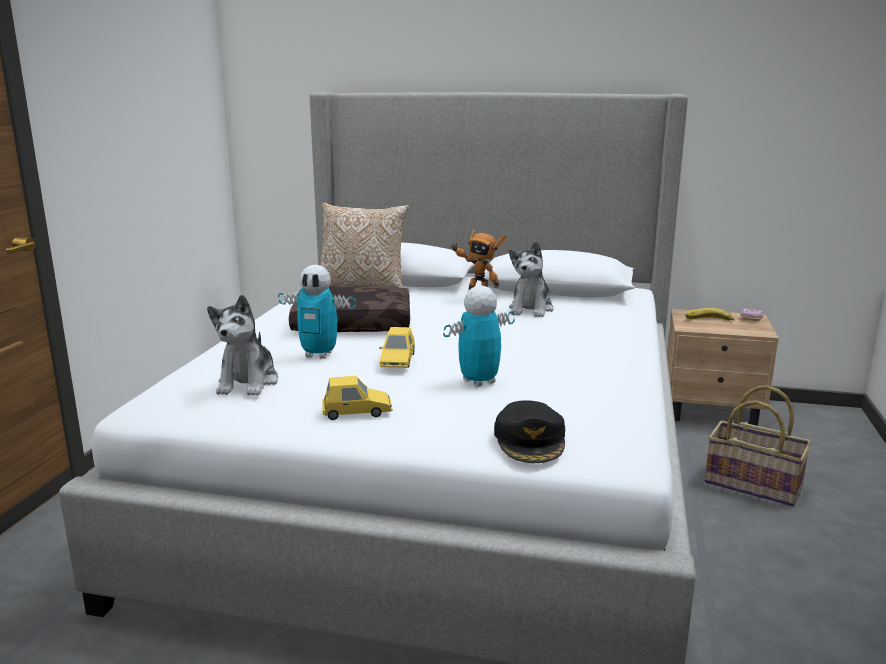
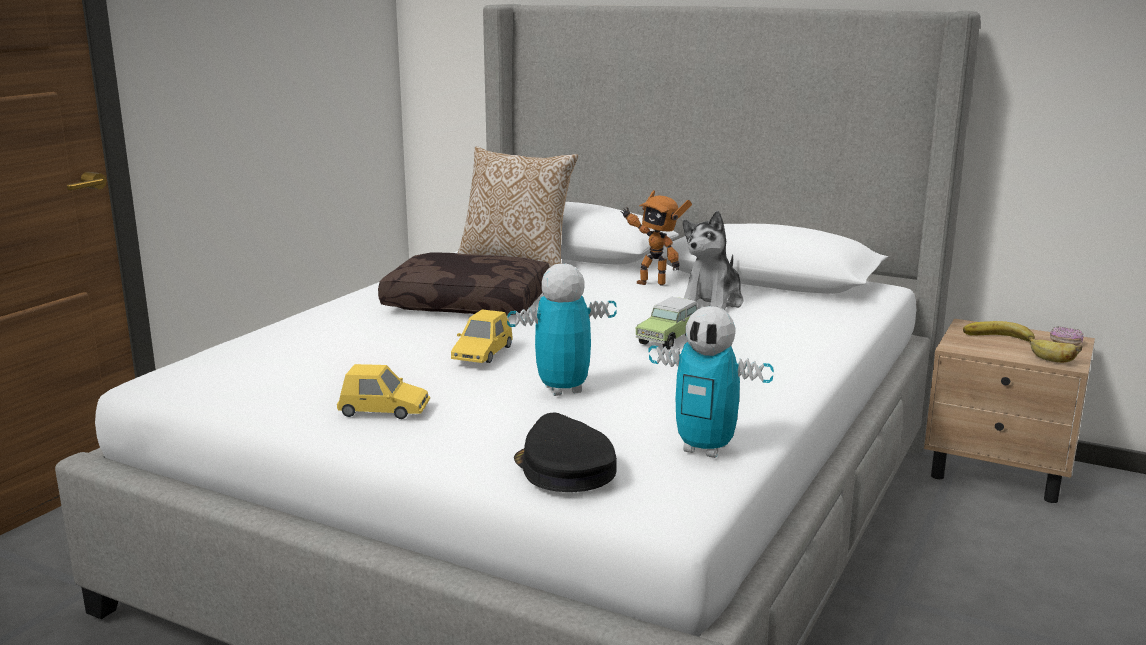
camera: 15 degrees right, 0 degrees up
plush toy [207,294,278,396] -> none
toy robot [278,265,356,359] -> toy robot moved to [648,306,774,458]
black cap [494,400,565,463] -> black cap turned 135 degrees clockwise [514,412,617,492]
basket [704,385,812,506] -> none
none -> toy car [636,297,698,350]
none -> banana [1030,338,1082,363]

